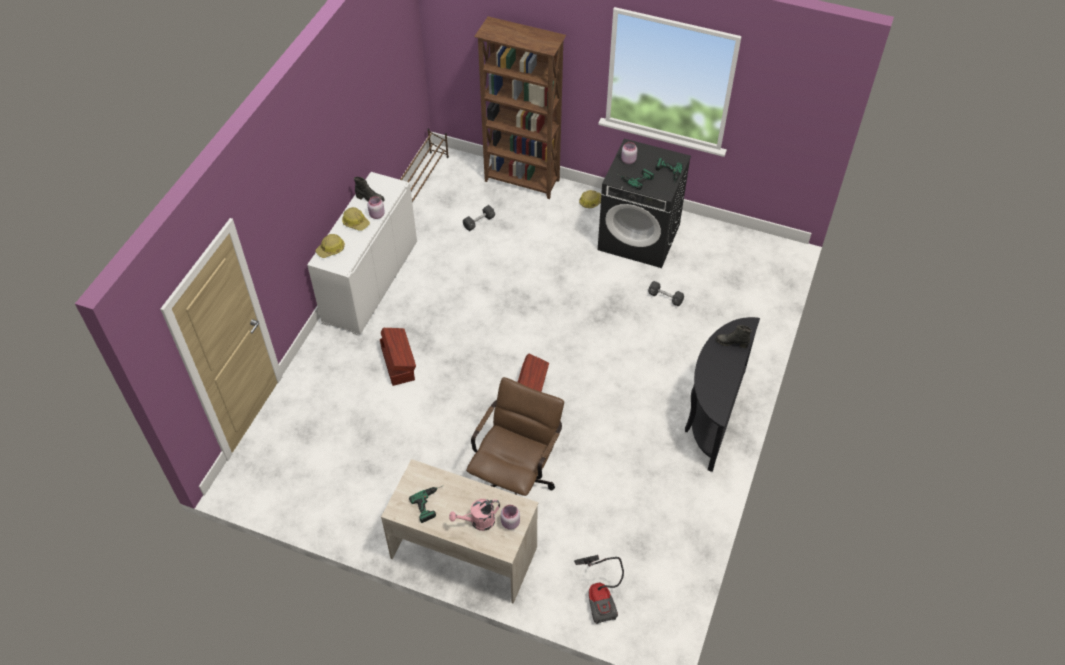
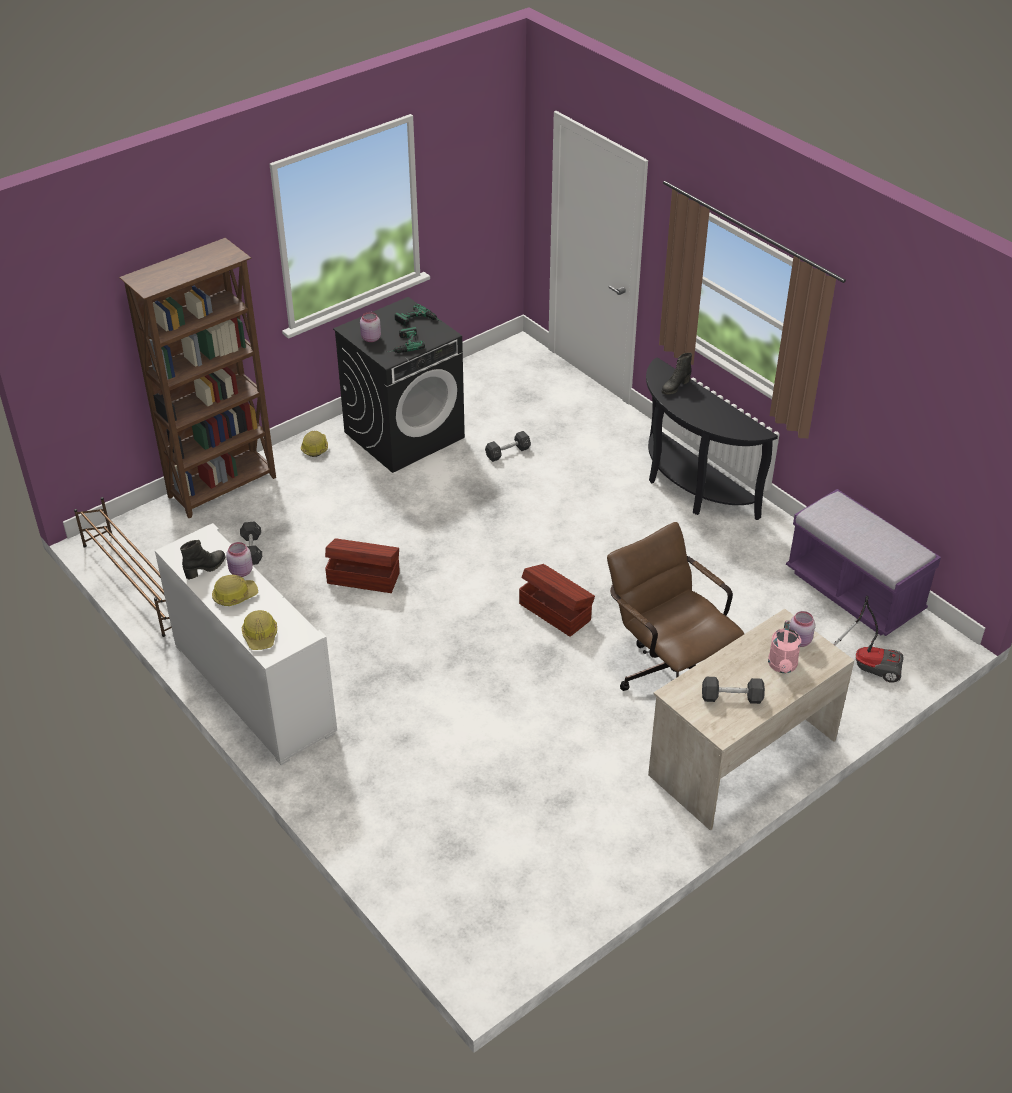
camera: 60 degrees left, 10 degrees down
brown storage box [380,328,416,386] -> brown storage box moved to [325,538,400,593]
power drill [409,486,442,523] -> black dumbbell [702,677,765,704]
none -> purple bench [786,489,941,636]

